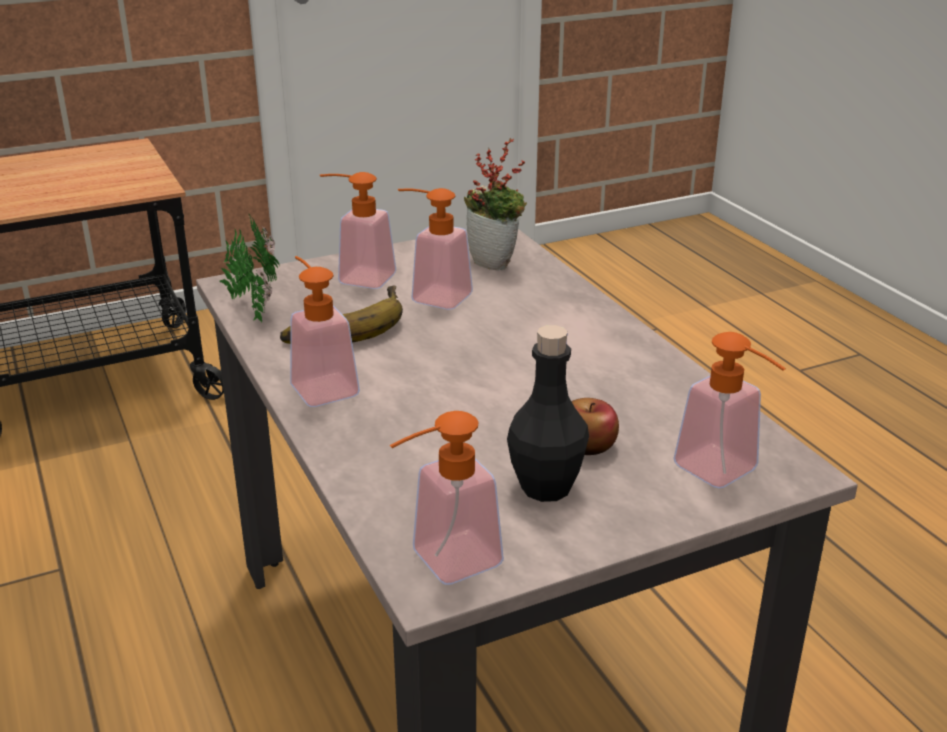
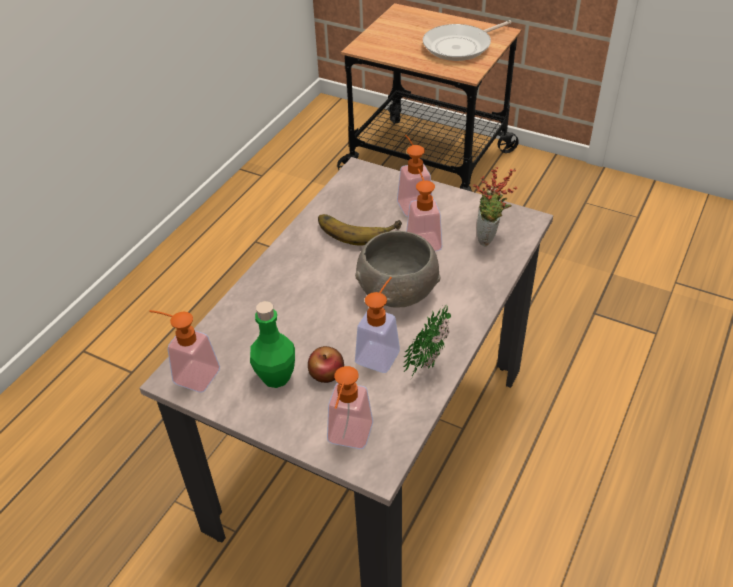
camera: 55 degrees right, 15 degrees up
potted plant [219,213,279,323] -> potted plant moved to [403,304,451,376]
soap dispenser [290,256,360,407] -> soap dispenser moved to [355,277,400,373]
black bottle [507,325,589,502] -> green bottle [250,301,295,388]
none -> grey bowl [355,231,441,308]
none -> frying pan [423,20,512,61]

